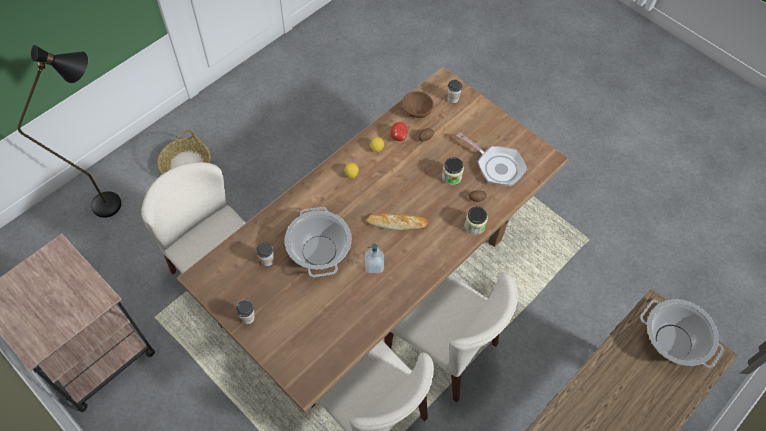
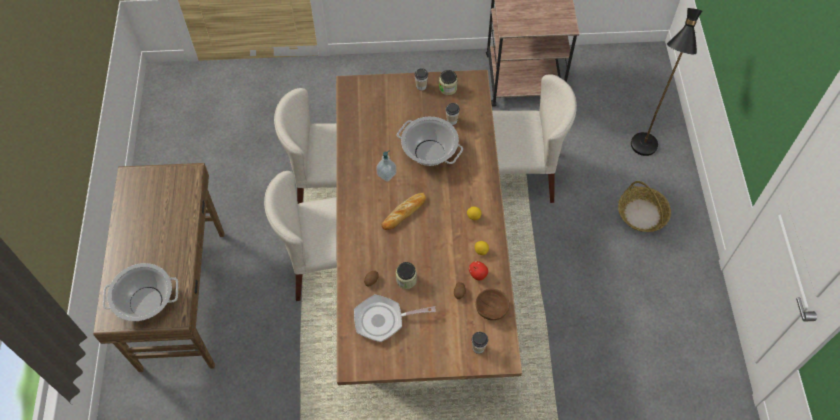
camera: 135 degrees right, 0 degrees up
jar [464,206,488,235] -> jar moved to [439,70,458,95]

